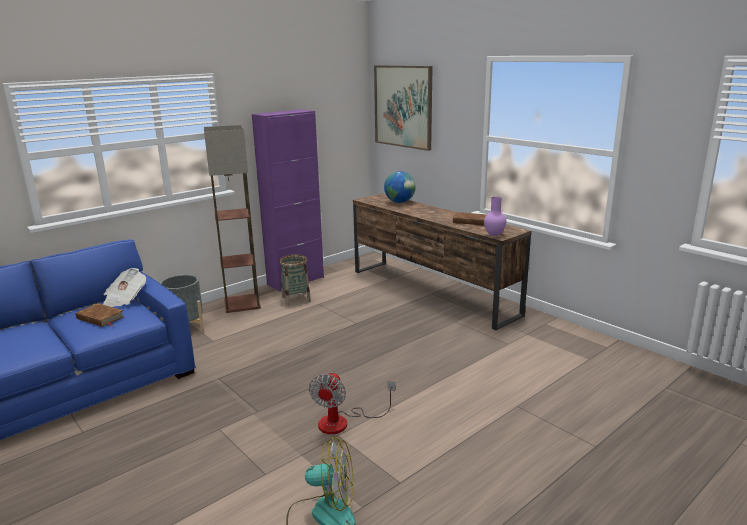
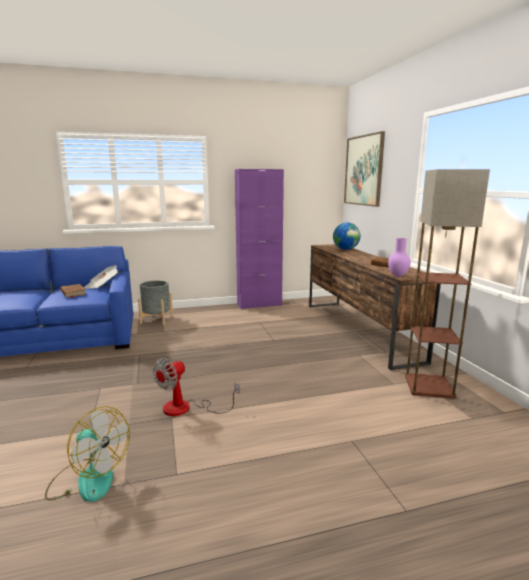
camera: 25 degrees right, 5 degrees down
floor lamp [204,125,261,313] -> floor lamp moved to [405,169,490,399]
basket [280,254,311,306] -> none

